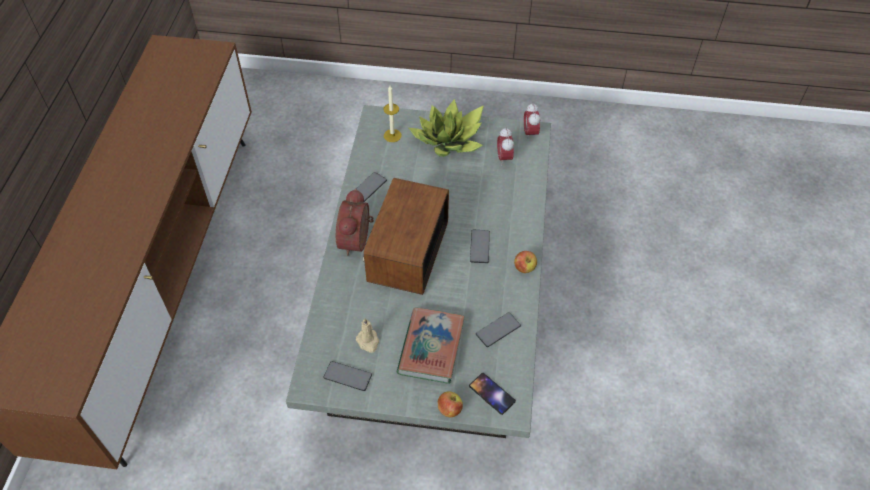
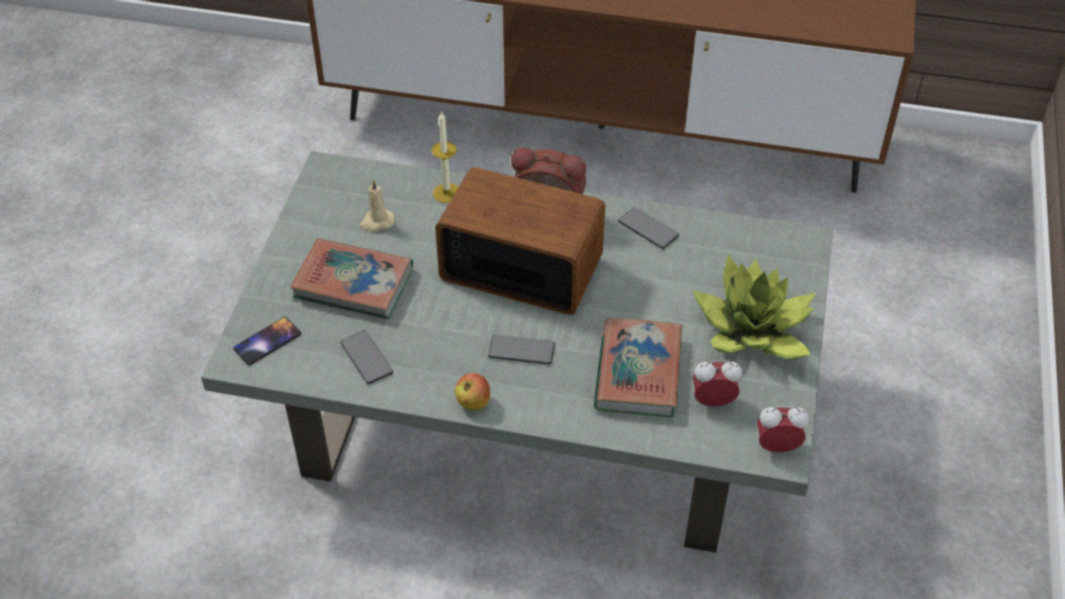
camera: 95 degrees right, 5 degrees down
phone [324,361,372,391] -> none
candle [383,86,402,142] -> candle moved to [432,111,458,203]
apple [438,391,463,417] -> none
none -> book [594,318,682,417]

